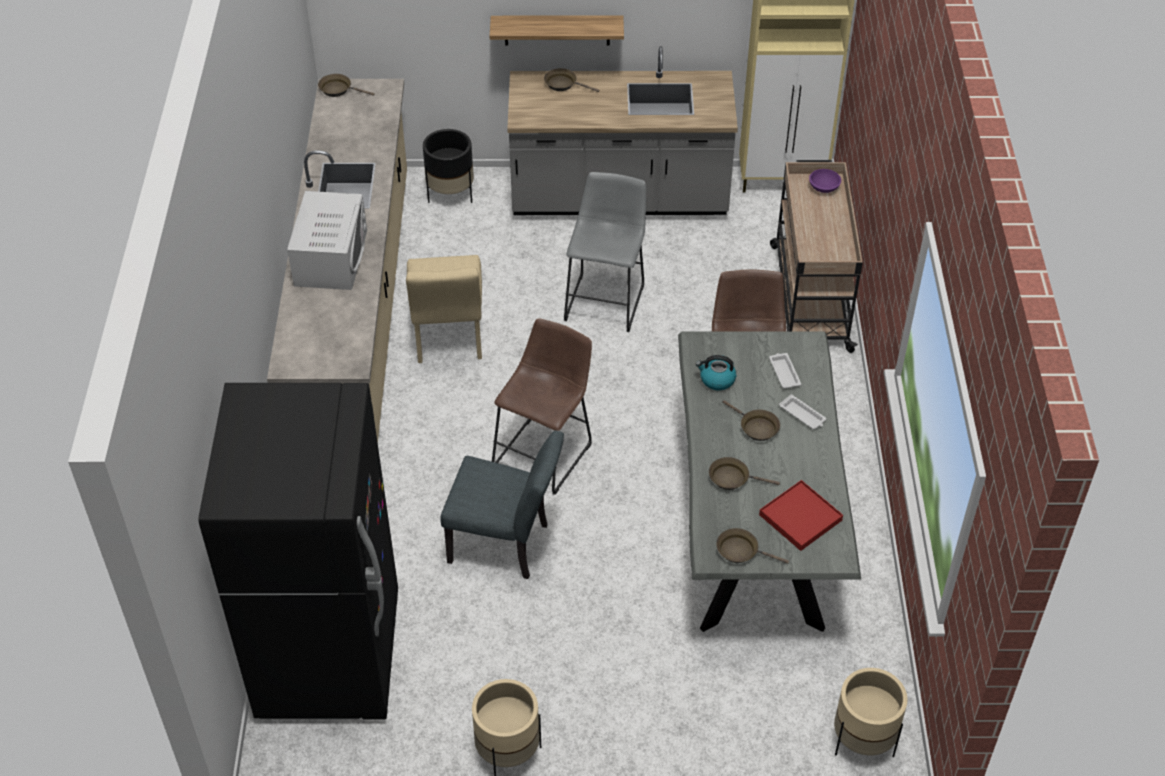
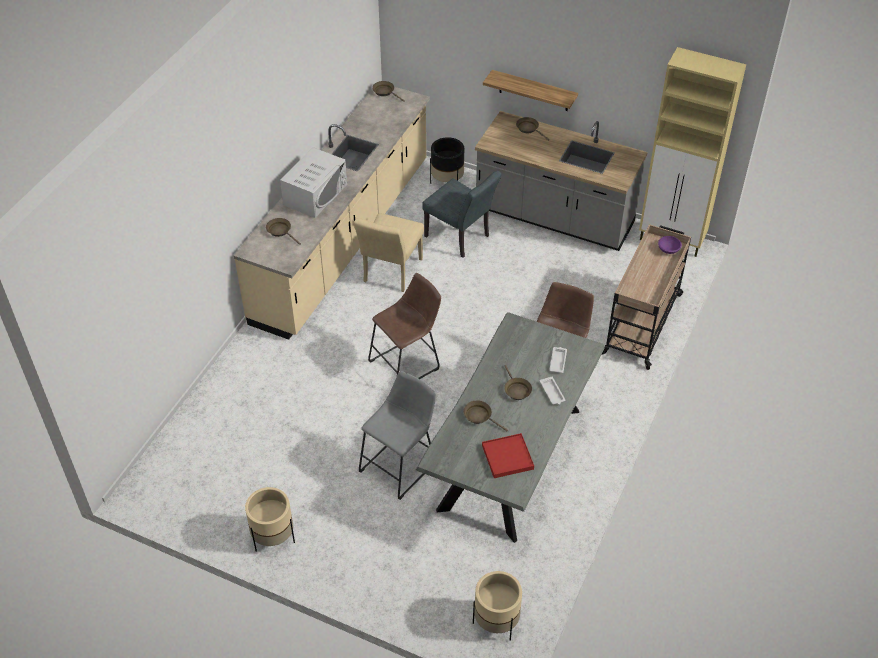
camera: 25 degrees right, 0 degrees up
black fridge [198,383,398,719] -> none
grey chair [441,430,564,579] -> grey chair moved to [422,171,502,258]
grey stool [564,172,646,332] -> grey stool moved to [359,371,436,500]
kettle [696,355,736,390] -> none
brown frying pan [716,528,789,564] -> brown frying pan moved to [266,218,301,245]

